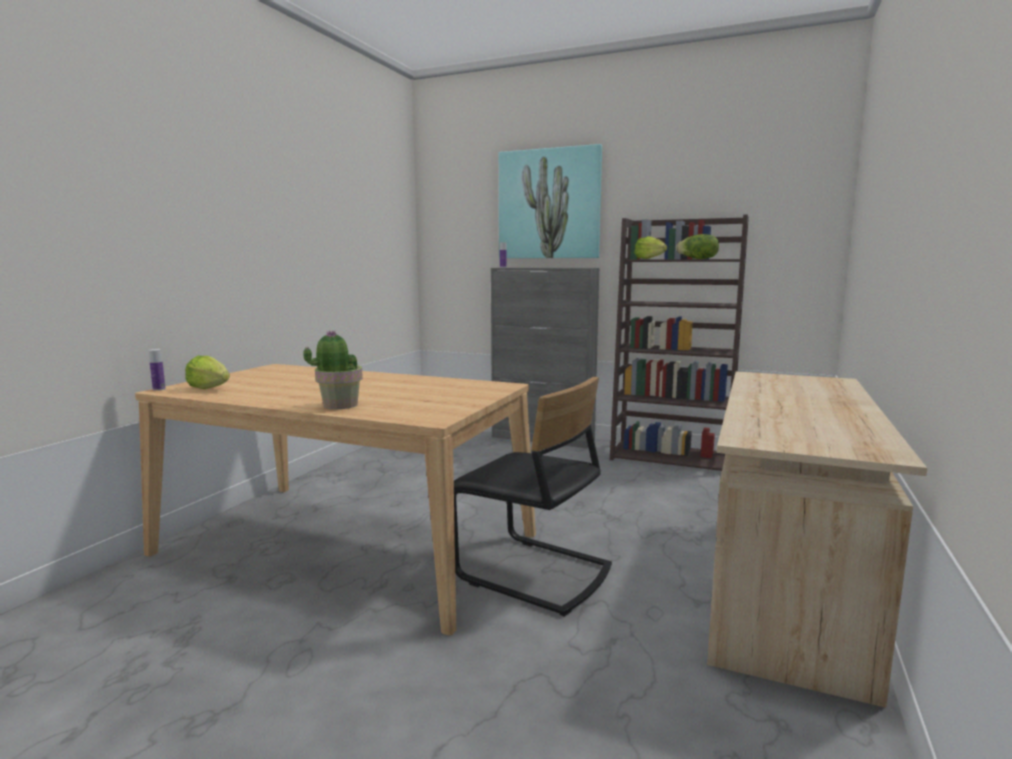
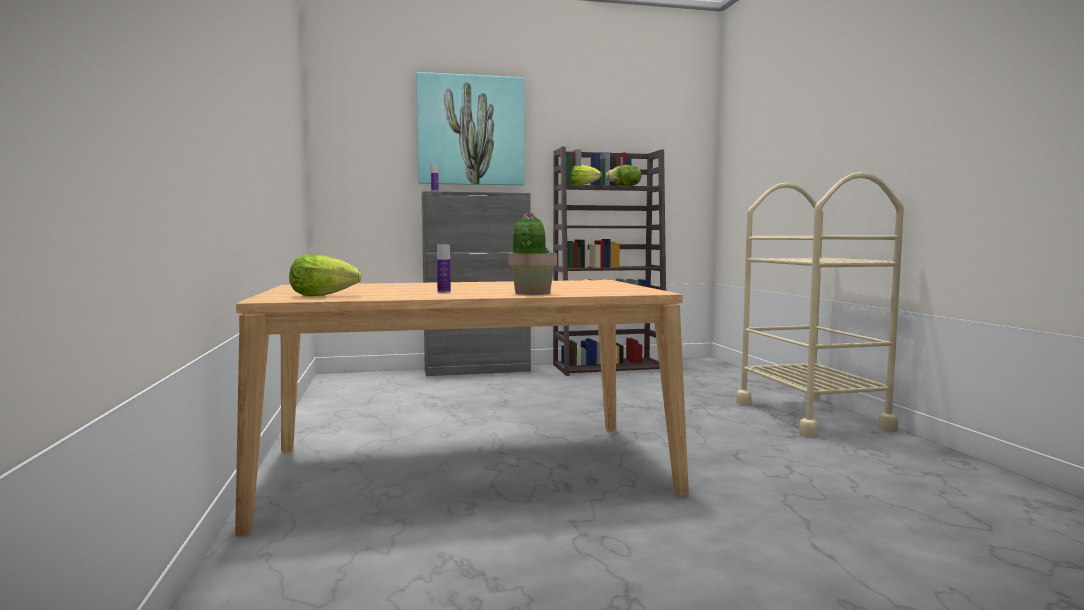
camera: 35 degrees left, 5 degrees down
bottle [149,349,166,391] -> bottle moved to [437,245,451,293]
black chair [454,377,612,617] -> none
beige desk [707,371,927,708] -> beige cart [736,172,904,437]

